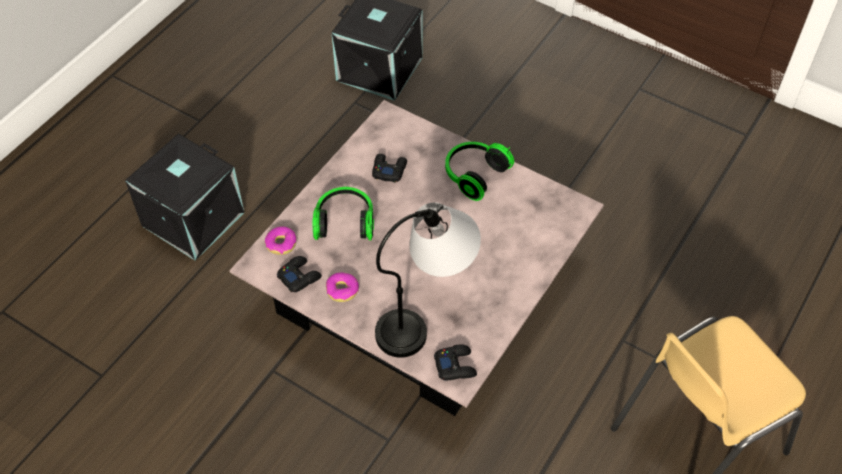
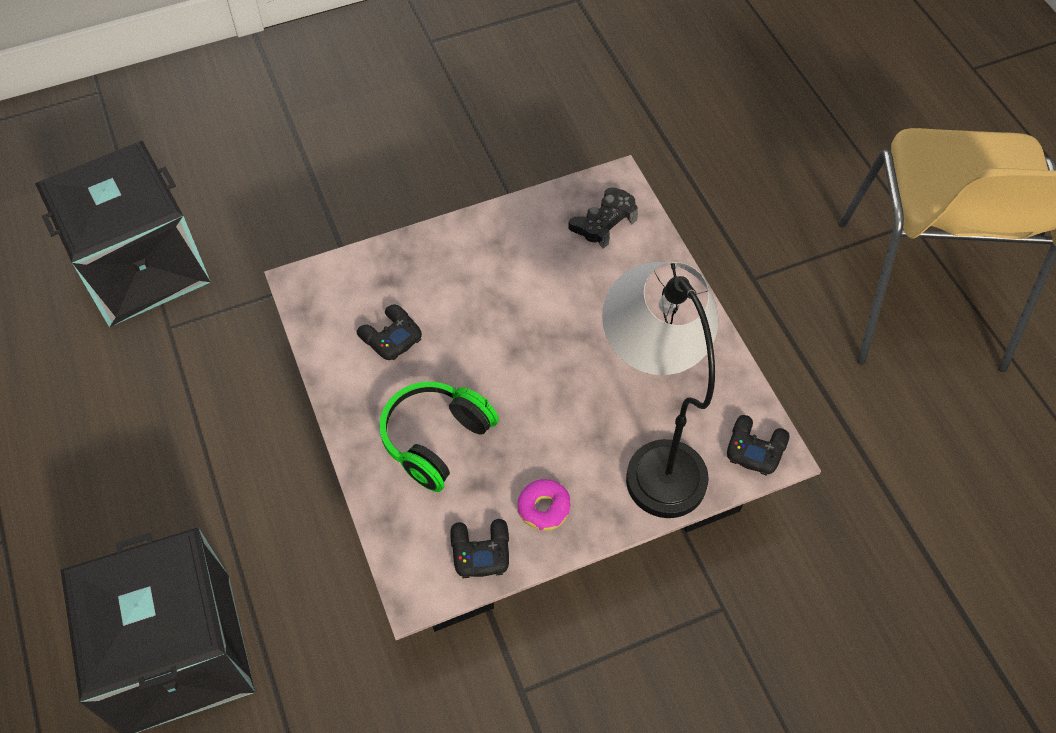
camera: 55 degrees left, 5 degrees up
donut [265,226,296,255] -> none
headphones [445,142,514,201] -> none
none -> black game controller [568,187,638,249]

